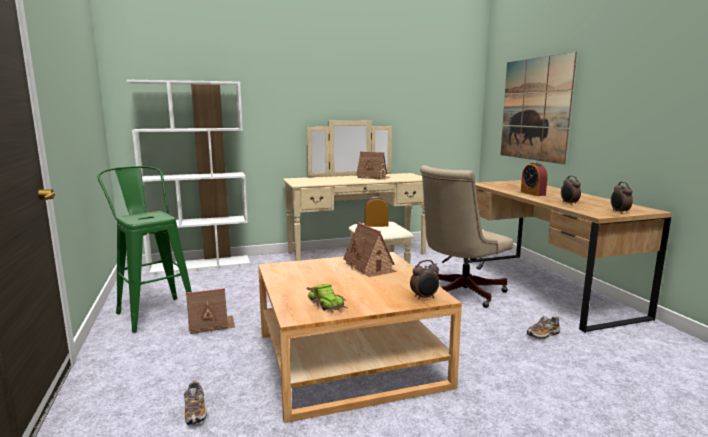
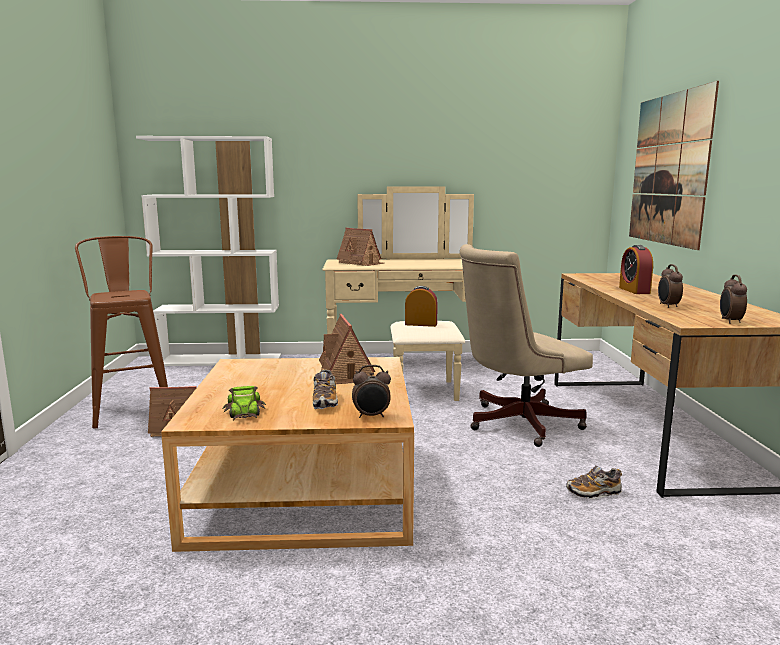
camera: 15 degrees right, 0 degrees up
green stool [97,166,192,333] -> brown stool [75,236,168,428]
shoe [184,381,207,426] -> shoe moved to [313,369,338,409]
toy house [356,151,390,180] -> toy house moved to [337,228,384,266]

